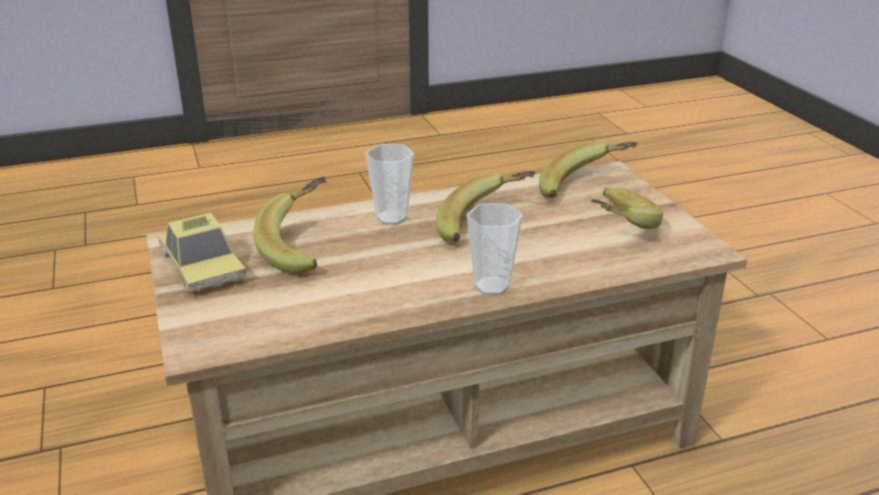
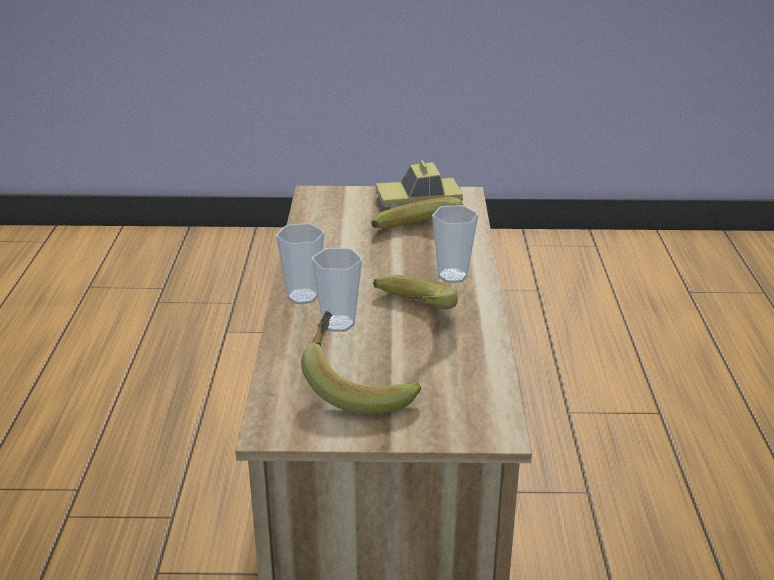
camera: 110 degrees right, 0 degrees up
banana [539,142,638,198] -> none
none -> cup [312,248,362,332]

